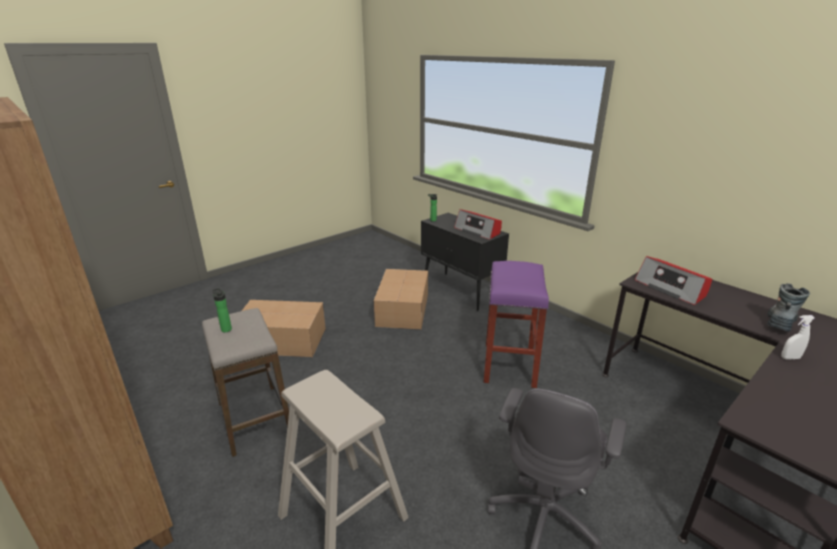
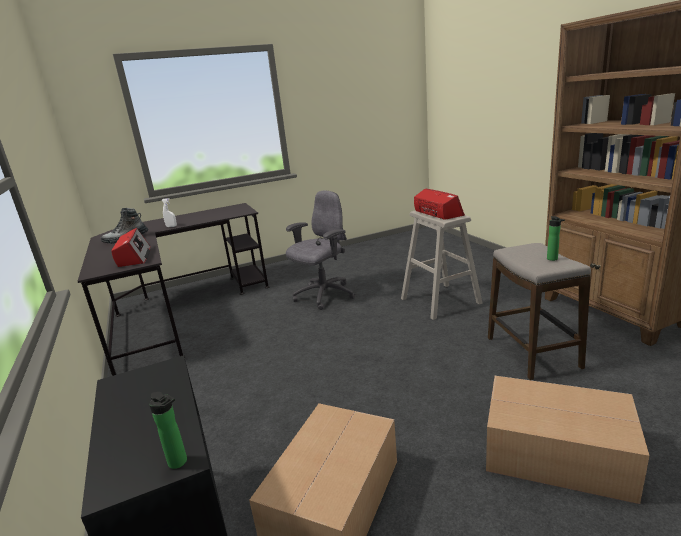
camera: 160 degrees left, 5 degrees down
radio [454,209,502,240] -> radio moved to [414,188,465,220]
purple stool [484,261,549,388] -> none

